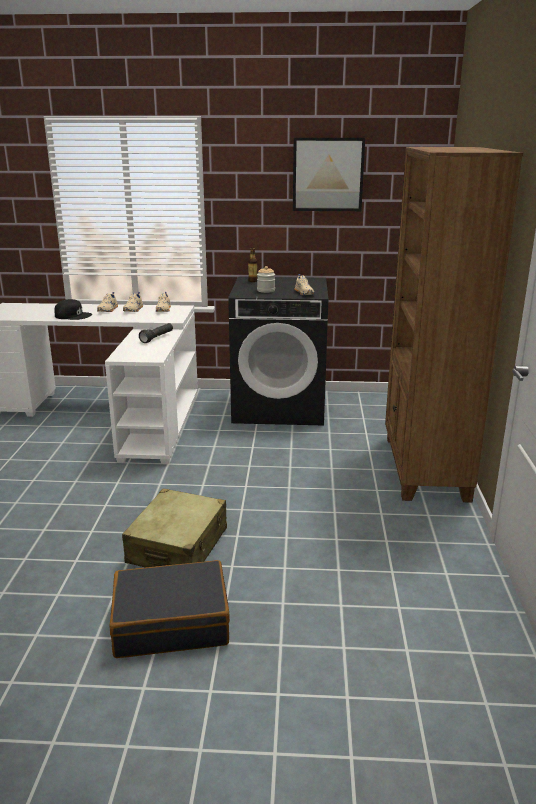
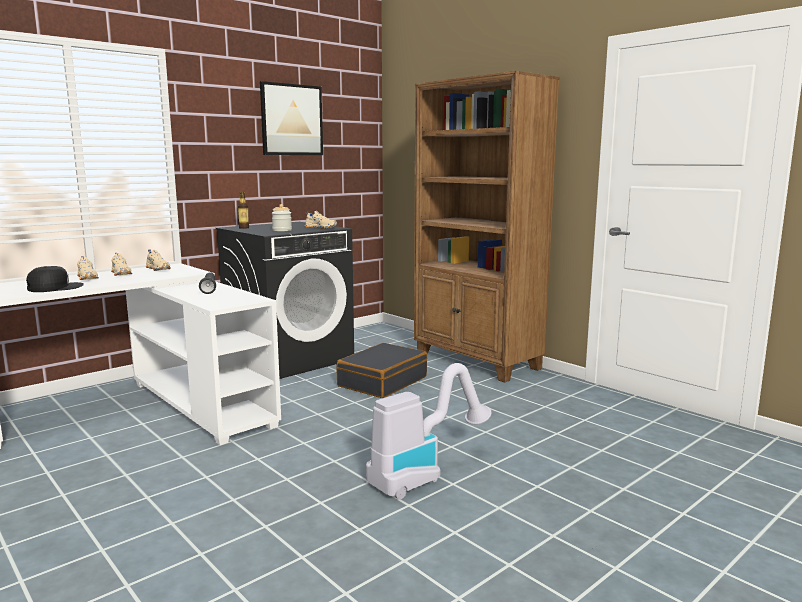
camera: 45 degrees left, 10 degrees down
black suitcase [110,560,230,658] -> black suitcase moved to [336,343,427,398]
beige suitcase [122,488,227,567] -> vacuum cleaner [366,363,491,499]

